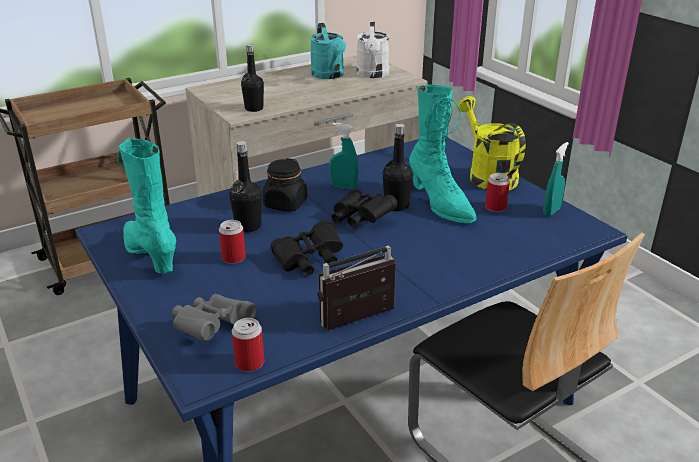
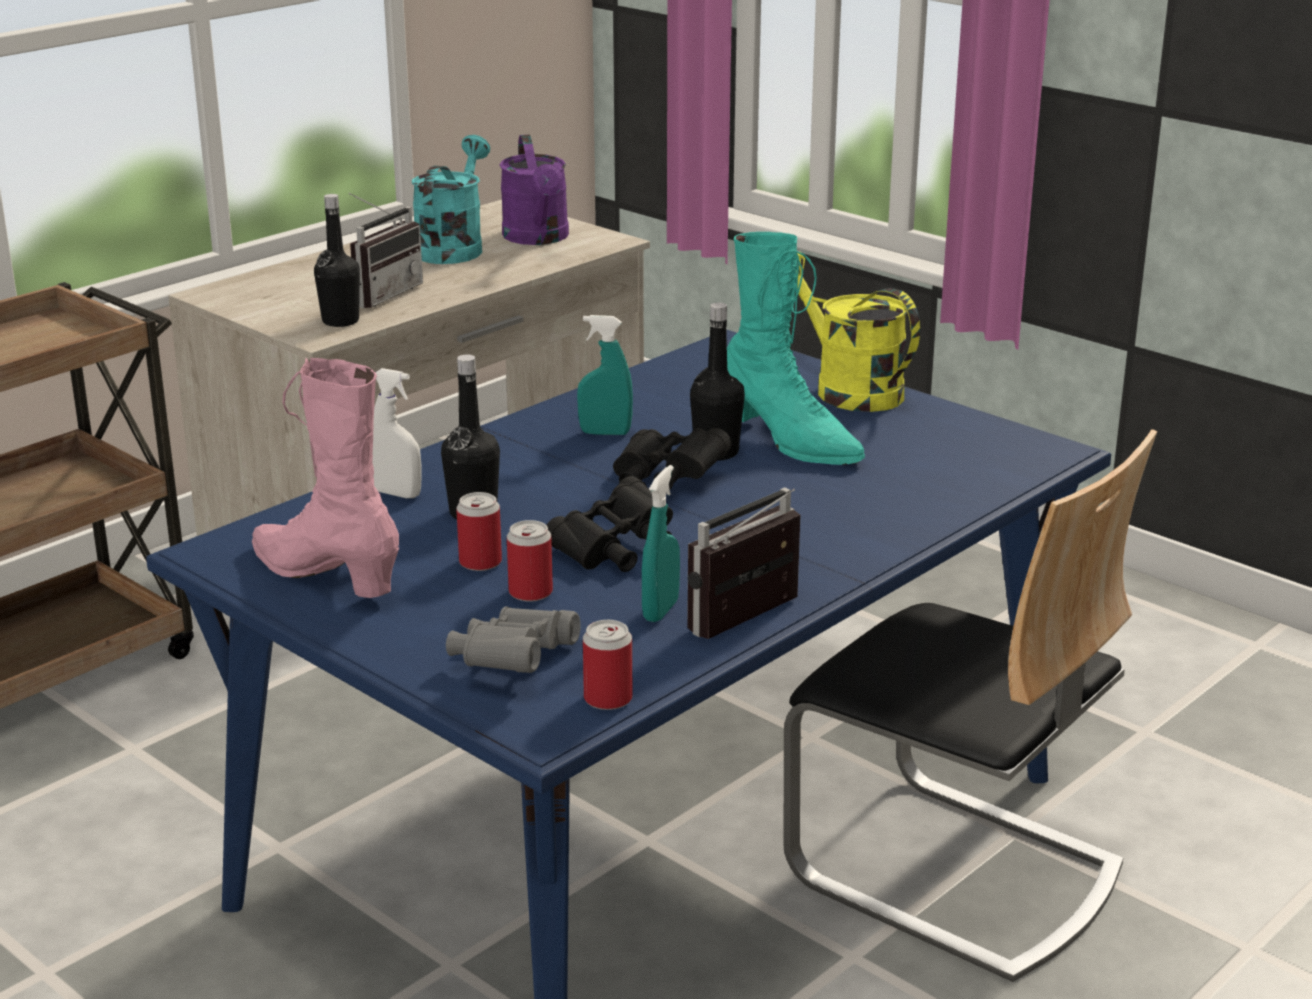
camera: 15 degrees left, 5 degrees down
turquoise boot [117,138,176,273] -> pink boot [252,358,399,598]
black jar [263,158,307,212] -> none
turquoise watering can [310,23,346,79] -> turquoise watering can turned 135 degrees counterclockwise [412,135,490,264]
white watering can [357,22,389,78] -> purple watering can [500,135,569,245]
can [485,173,510,212] -> can moved to [507,520,553,602]
turquoise spray bottle [543,142,569,216] -> turquoise spray bottle moved to [642,465,680,622]
none -> radio [349,193,423,308]
none -> white spray bottle [372,368,422,498]

